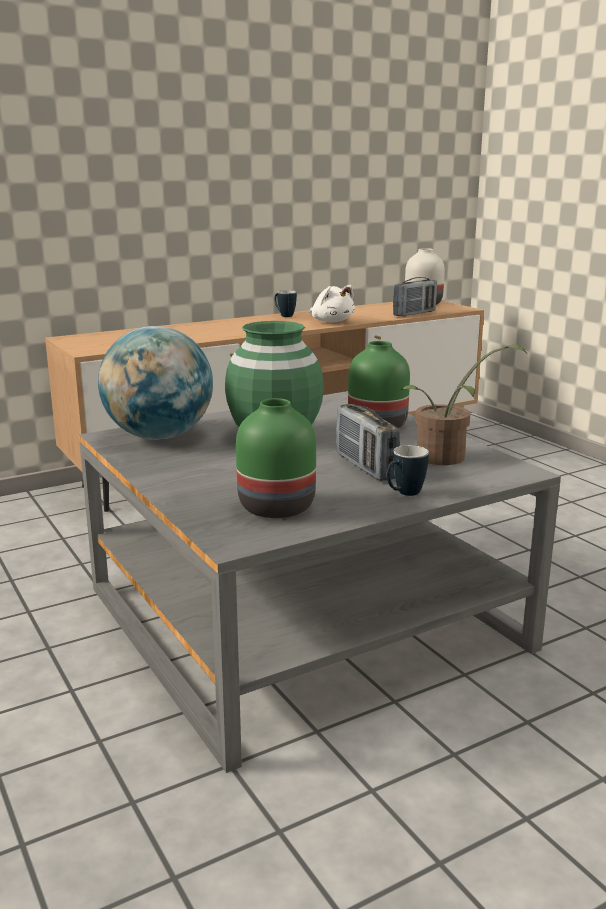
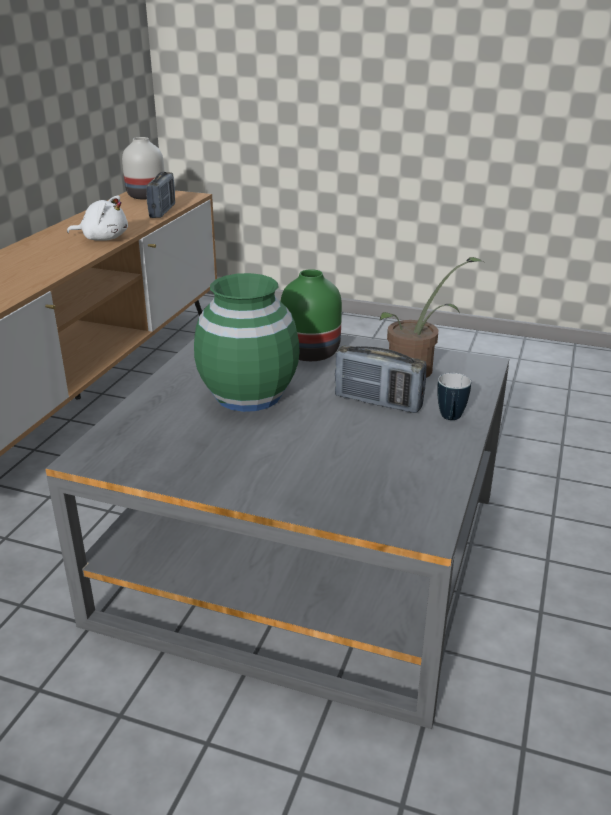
camera: 40 degrees left, 10 degrees up
globe [98,326,213,440] -> none
green vase [236,398,316,518] -> none
mug [275,290,297,317] -> none

